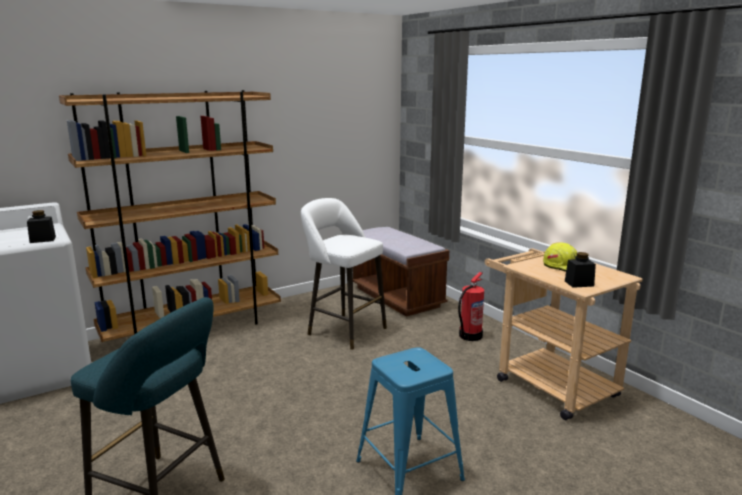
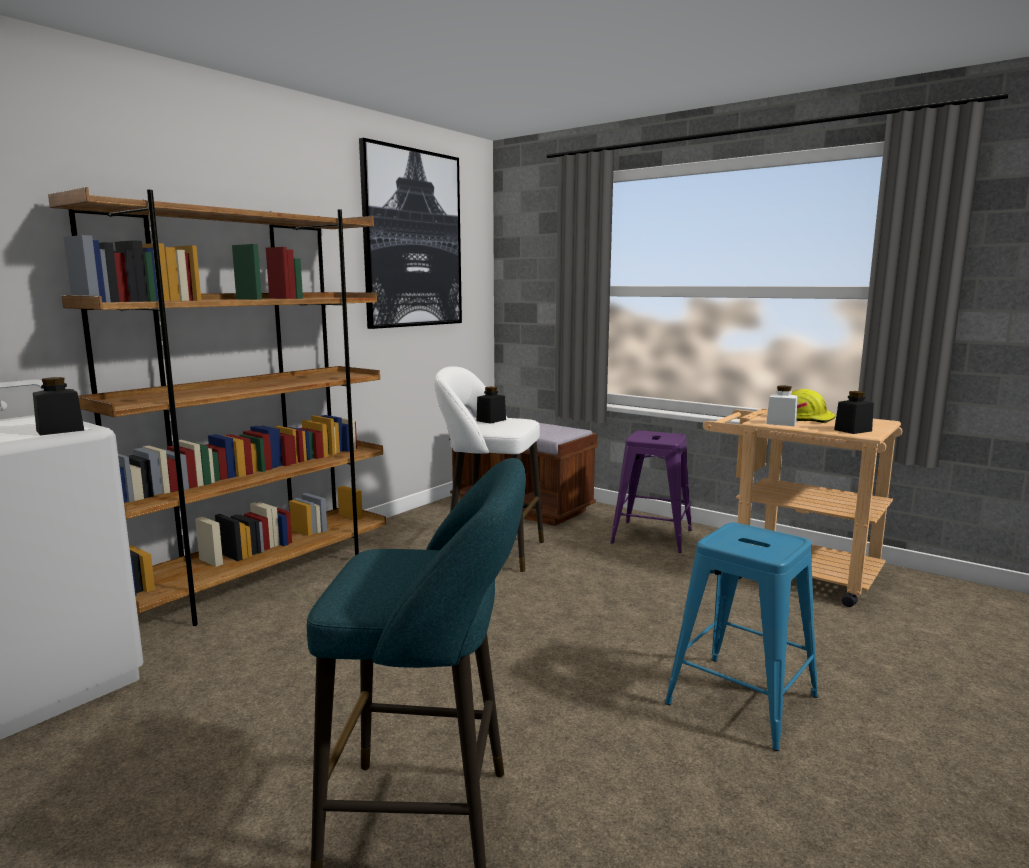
camera: 20 degrees left, 5 degrees down
fire extinguisher [458,272,484,341] -> purple stool [610,431,692,553]
none -> picture [359,138,462,329]
none -> black jar [476,387,506,424]
none -> white jar [766,386,797,426]

